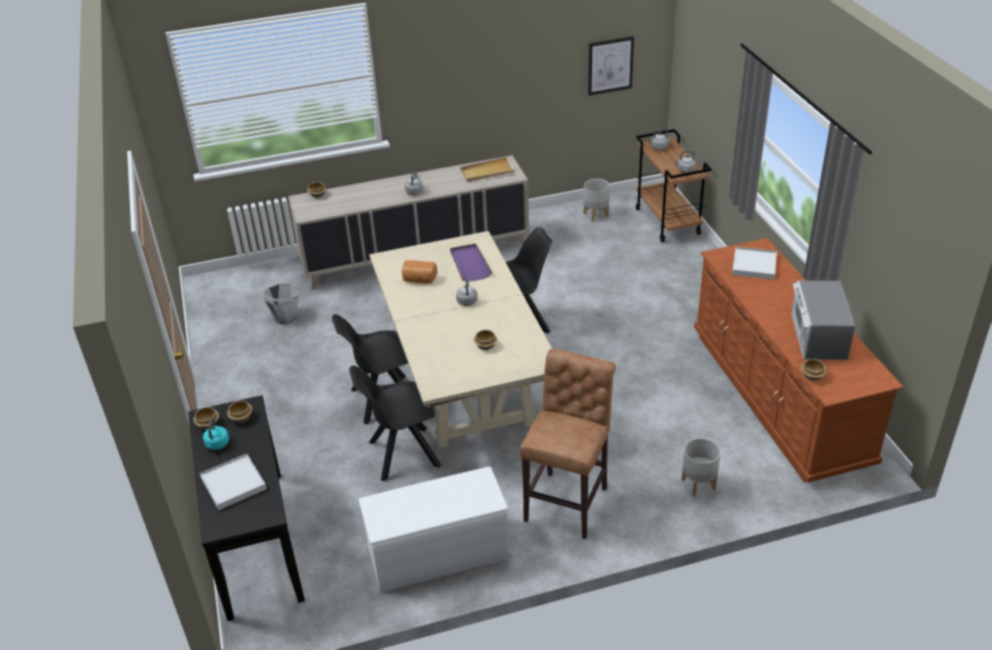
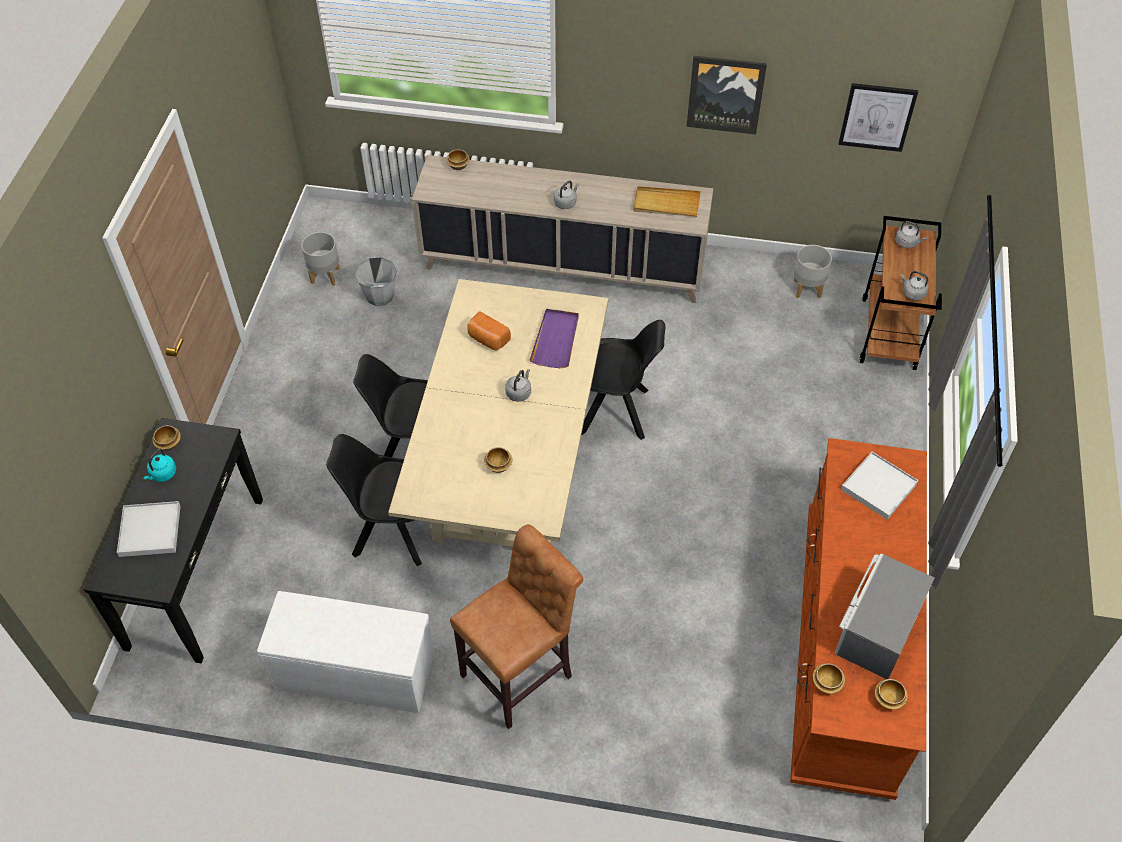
camera: 25 degrees right, 15 degrees up
bowl [227,401,253,423] -> bowl moved to [875,679,908,709]
grey planter [681,438,721,497] -> grey planter moved to [301,232,340,286]
none -> picture [687,56,767,135]

